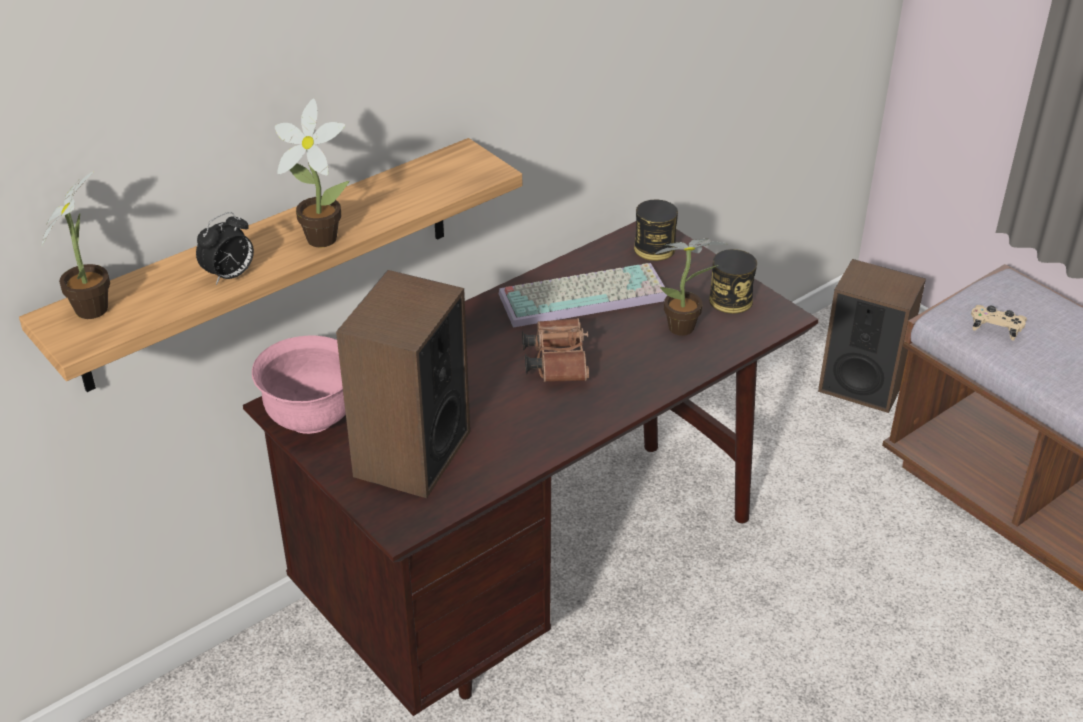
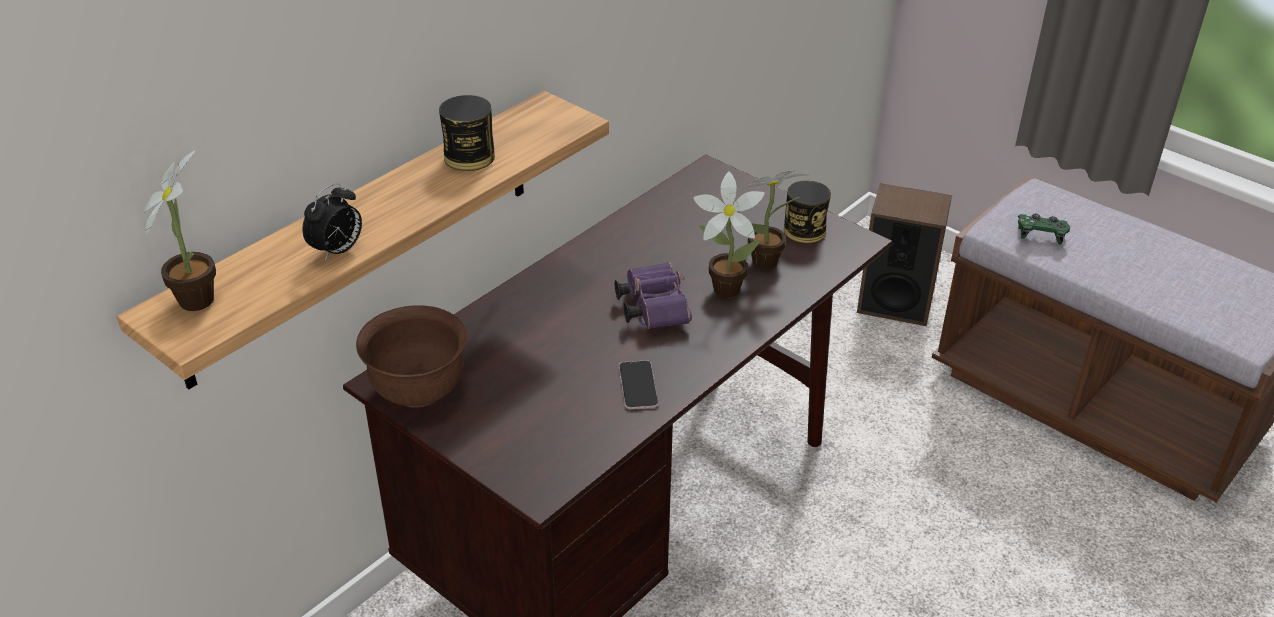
camera: 10 degrees left, 0 degrees up
pink bowl [252,336,346,434] -> brown bowl [356,305,467,408]
potted plant [275,98,349,248] -> potted plant moved to [694,172,765,298]
speaker [336,270,470,498] -> none
keyboard [499,263,668,327] -> none
brown binoculars [522,318,589,382] -> purple binoculars [615,262,692,329]
can [634,200,678,261] -> can moved to [439,95,495,171]
beige game controller [971,305,1027,341] -> green game controller [1018,214,1070,245]
none -> phone [619,360,658,409]

